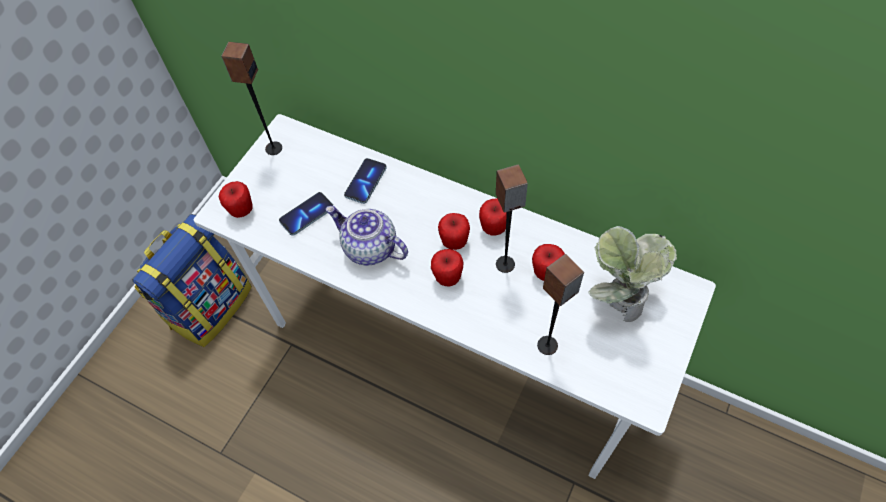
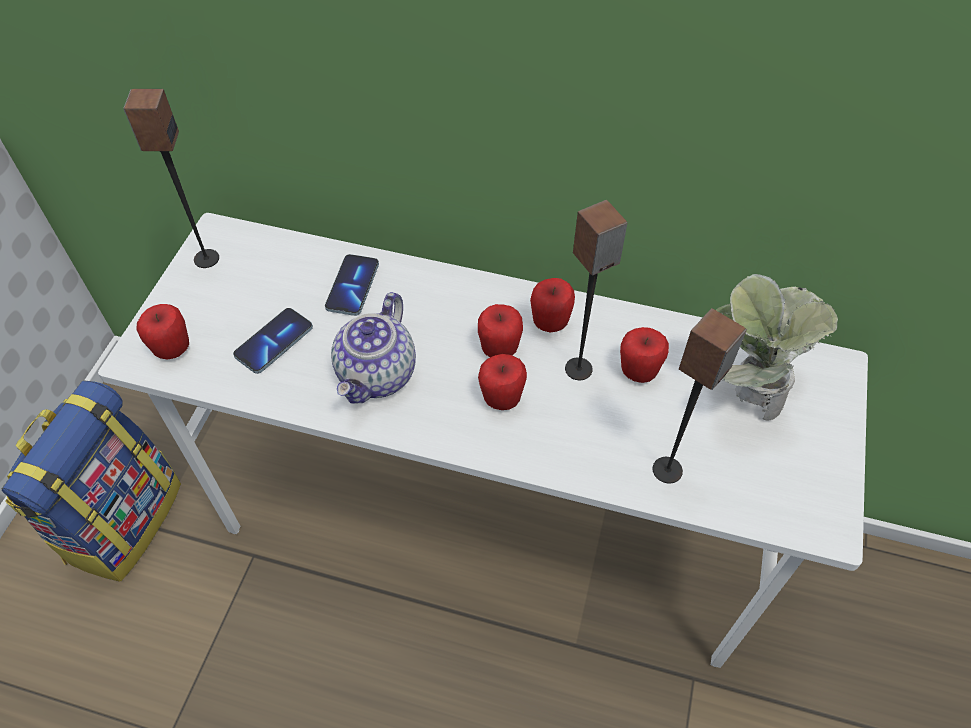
camera: 15 degrees left, 5 degrees down
teapot [326,206,408,265] -> teapot turned 90 degrees counterclockwise [331,292,416,404]

